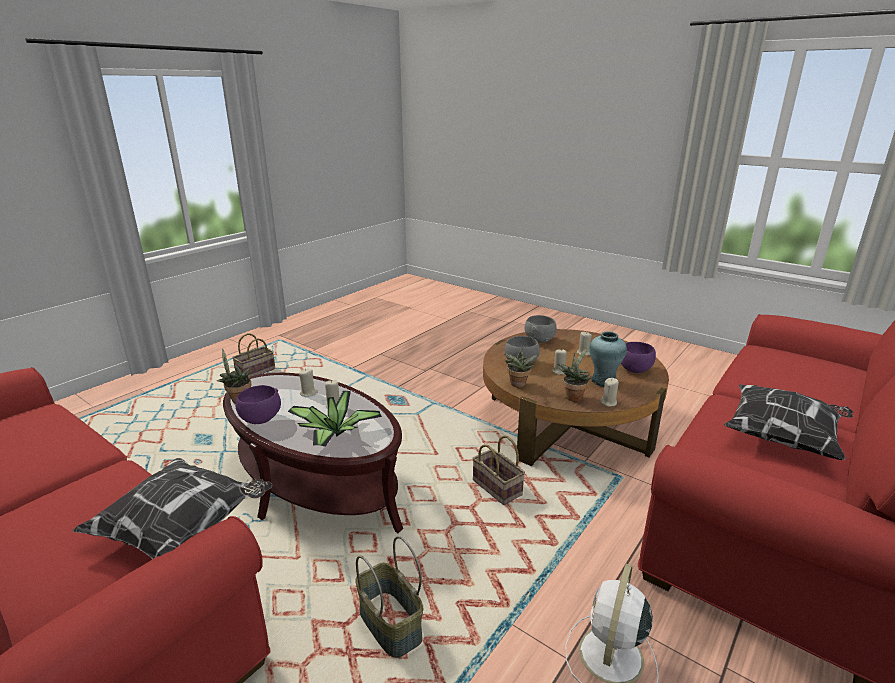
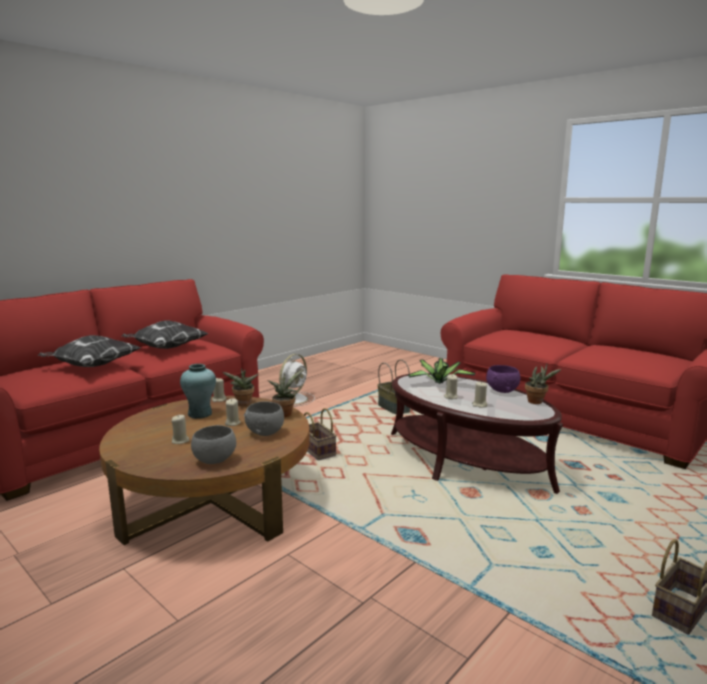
camera: 175 degrees left, 10 degrees down
pillow [72,458,272,559] -> pillow moved to [38,335,141,367]
purple bowl [621,342,656,373] -> none

